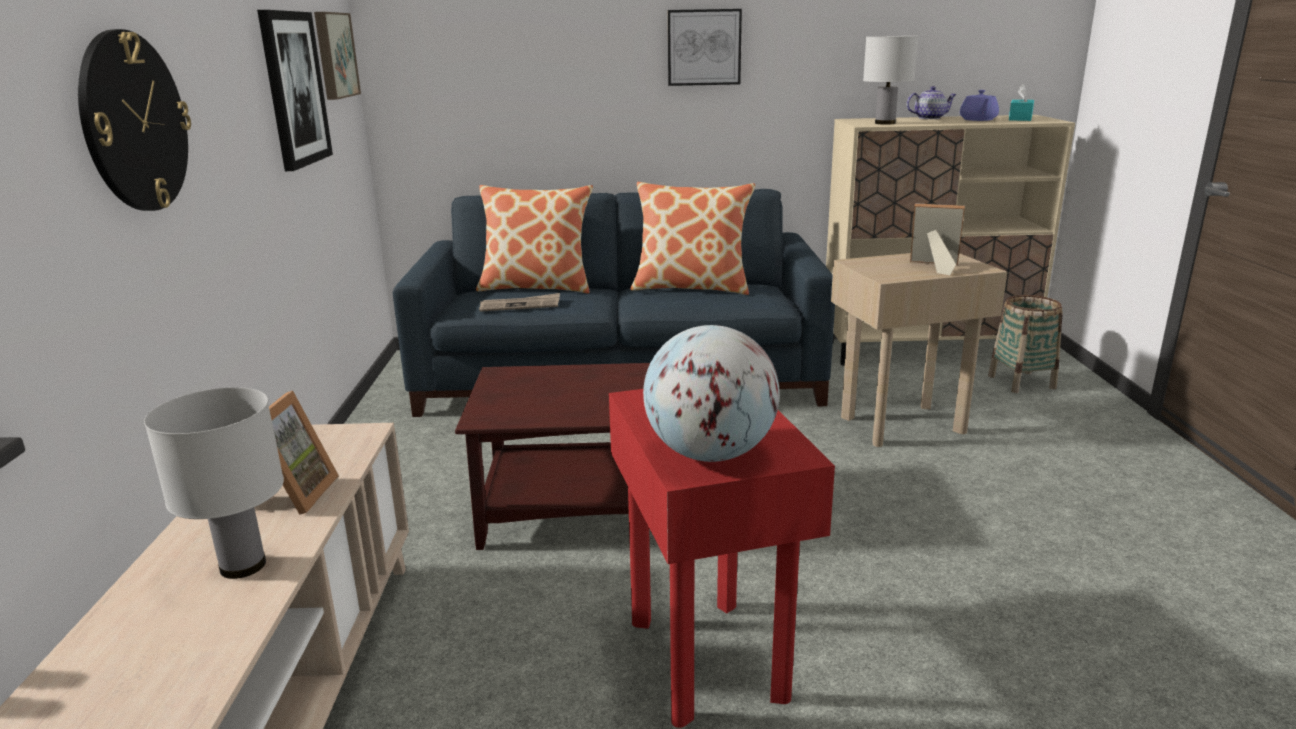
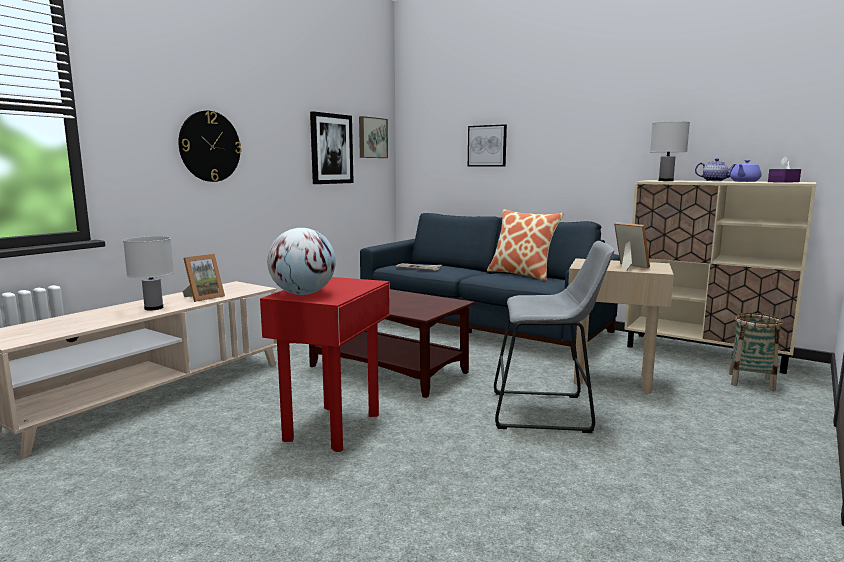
camera: 35 degrees right, 10 degrees down
pillow [476,185,593,293] -> none
picture [668,9,742,86] -> picture moved to [468,124,507,166]
turquoise tissue box [1009,84,1034,121] -> purple tissue box [768,156,801,183]
none -> grey stool [494,241,614,433]

